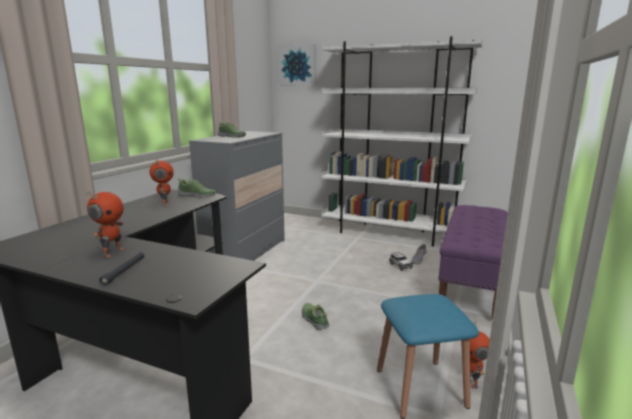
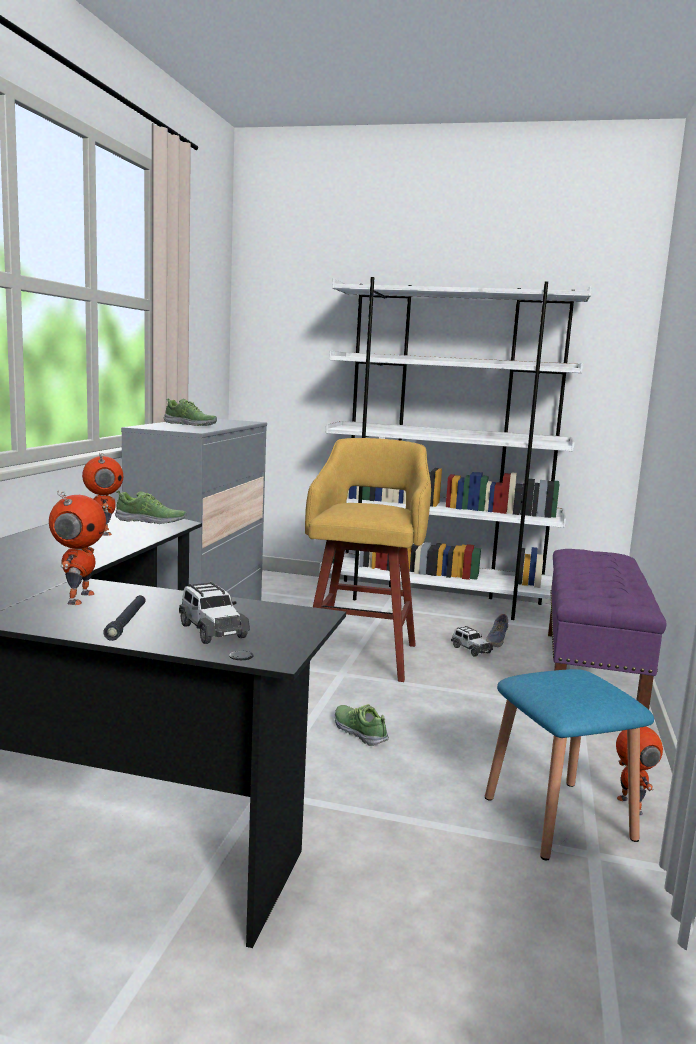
camera: 10 degrees left, 5 degrees down
picture [279,44,316,86] -> none
none -> toy car [179,582,250,644]
none -> yellow stool [305,438,431,682]

